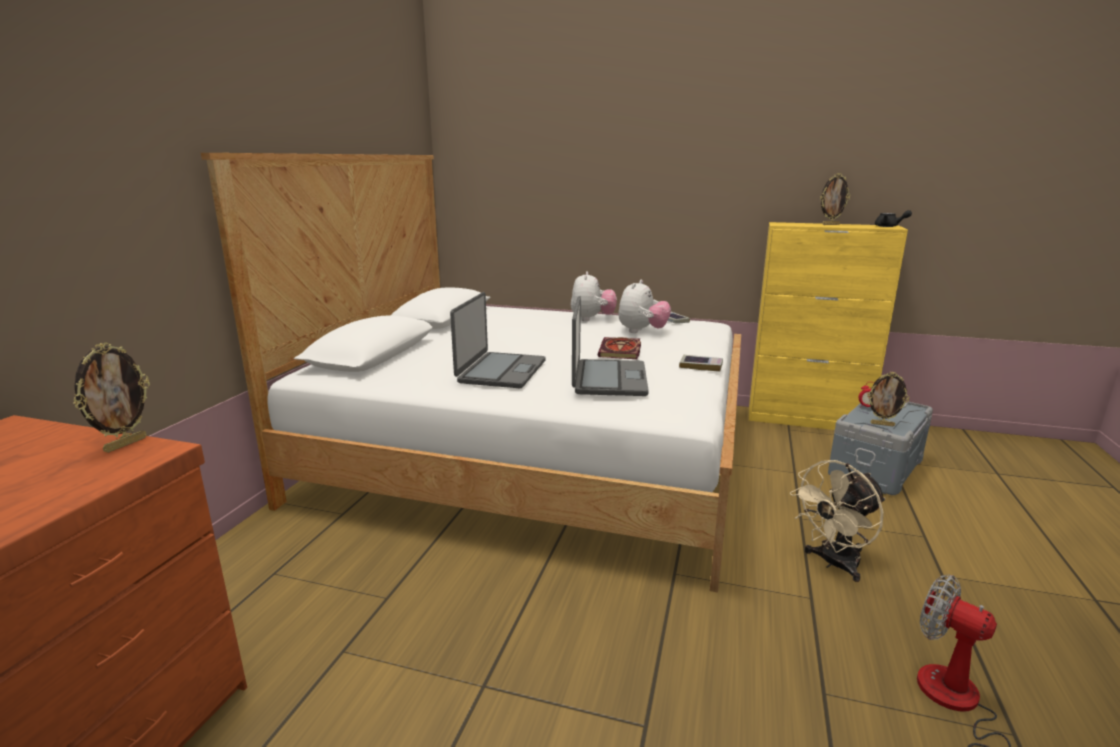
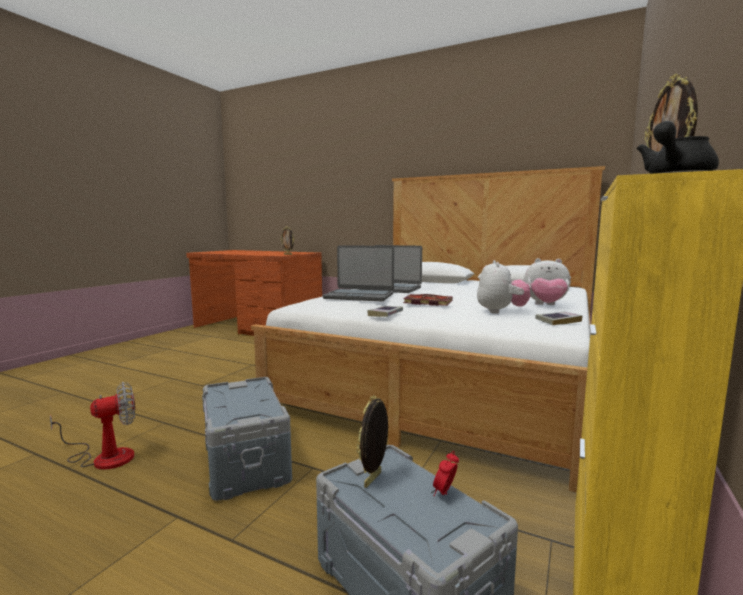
camera: 100 degrees right, 10 degrees down
plush toy [618,280,671,333] -> plush toy turned 120 degrees counterclockwise [477,260,531,314]
beige fan [790,460,886,582] -> grey storage box [202,377,292,501]

